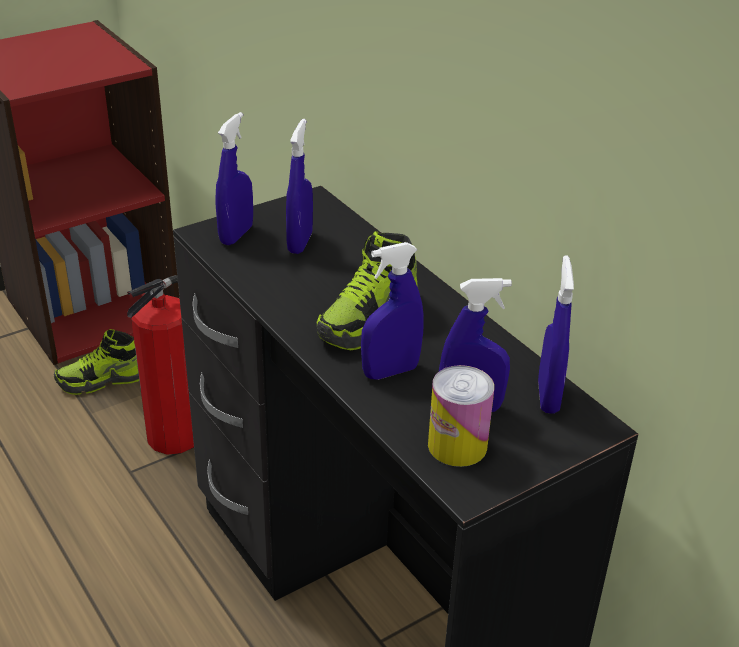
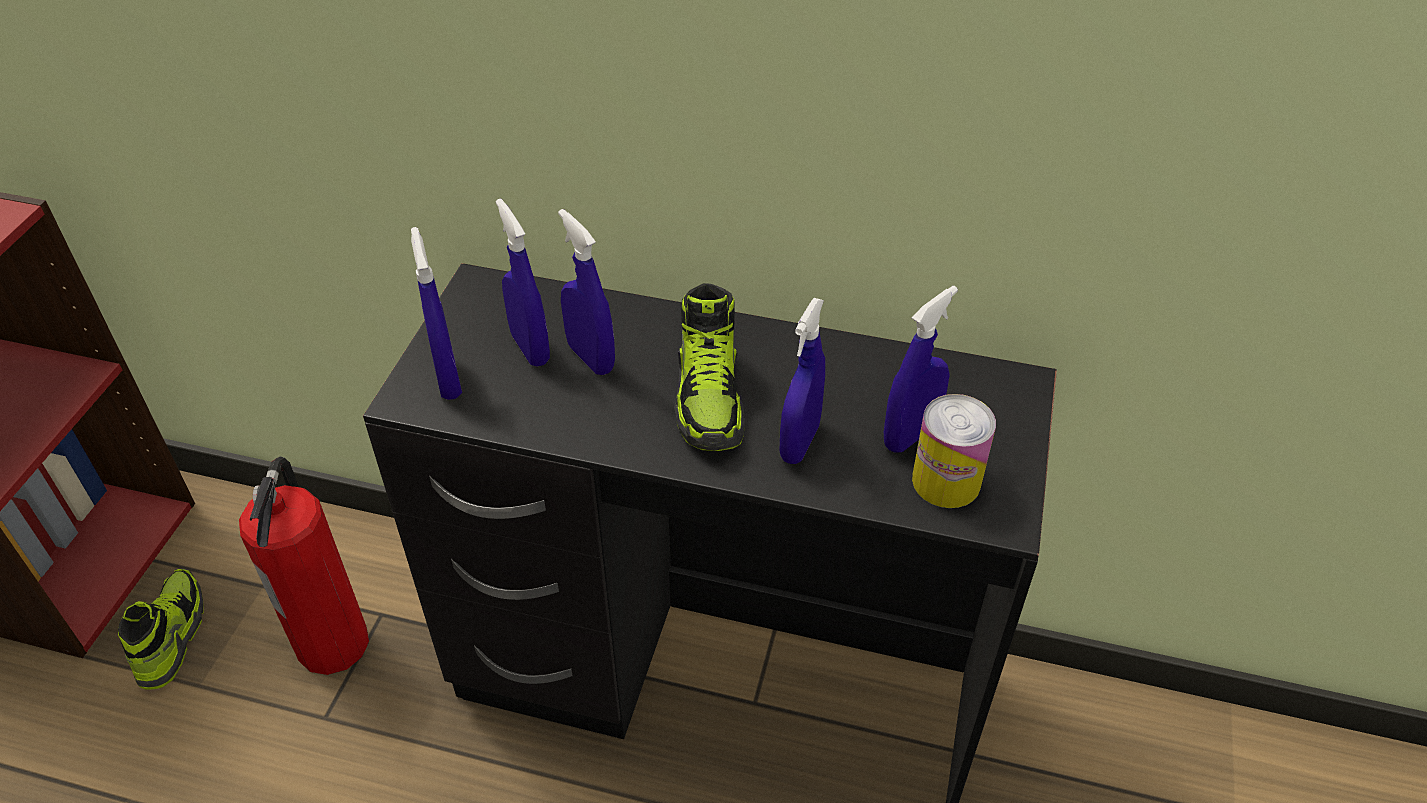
camera: 40 degrees left, 10 degrees up
shoe [54,329,139,395] -> shoe turned 150 degrees clockwise [118,568,204,690]
blue spray bottle [538,255,574,414] -> blue spray bottle moved to [558,209,615,375]

